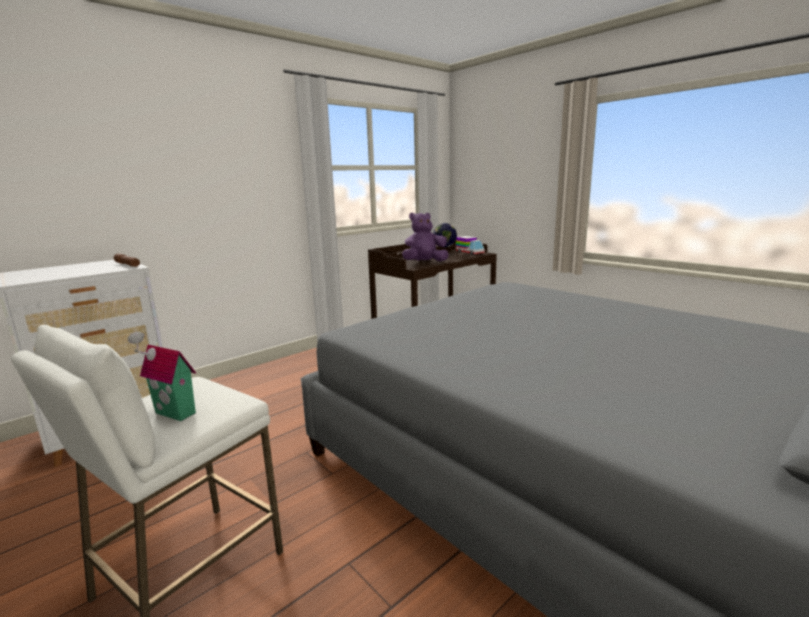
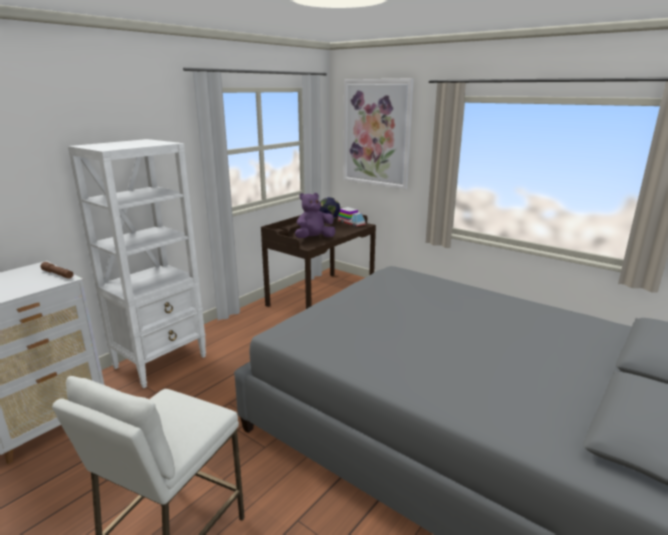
camera: 10 degrees left, 5 degrees up
toy house [128,332,196,421] -> none
none -> white bookcase [68,139,206,388]
none -> picture [343,78,414,189]

